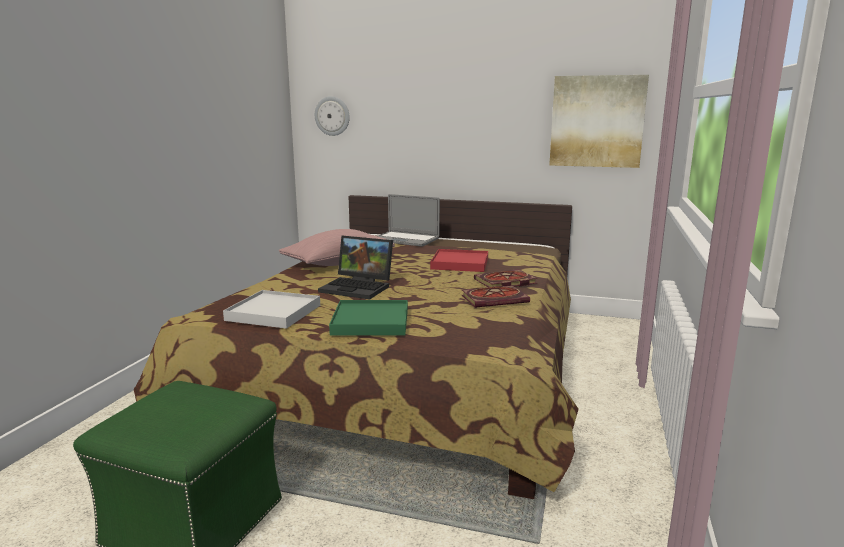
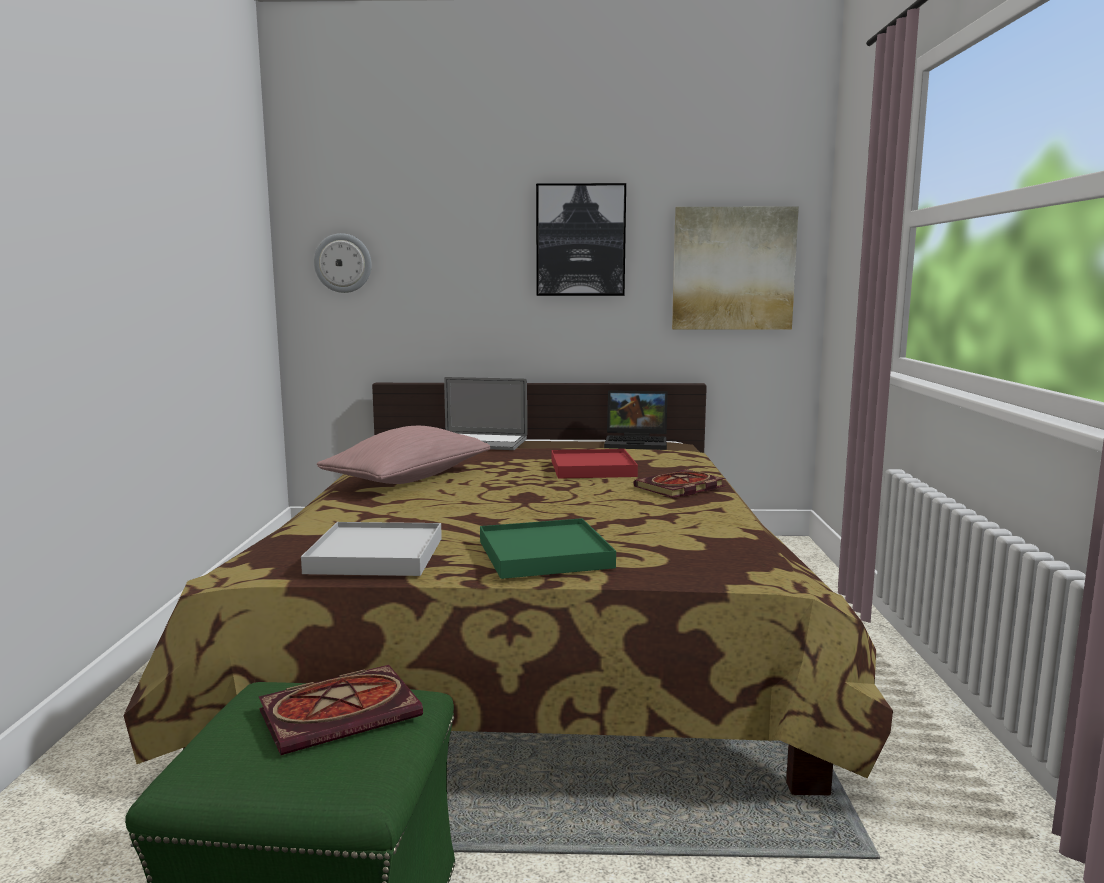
camera: 15 degrees left, 5 degrees down
laptop [318,235,393,299] -> laptop moved to [604,390,667,450]
book [462,285,530,308] -> book moved to [259,665,423,755]
none -> picture [536,183,626,296]

